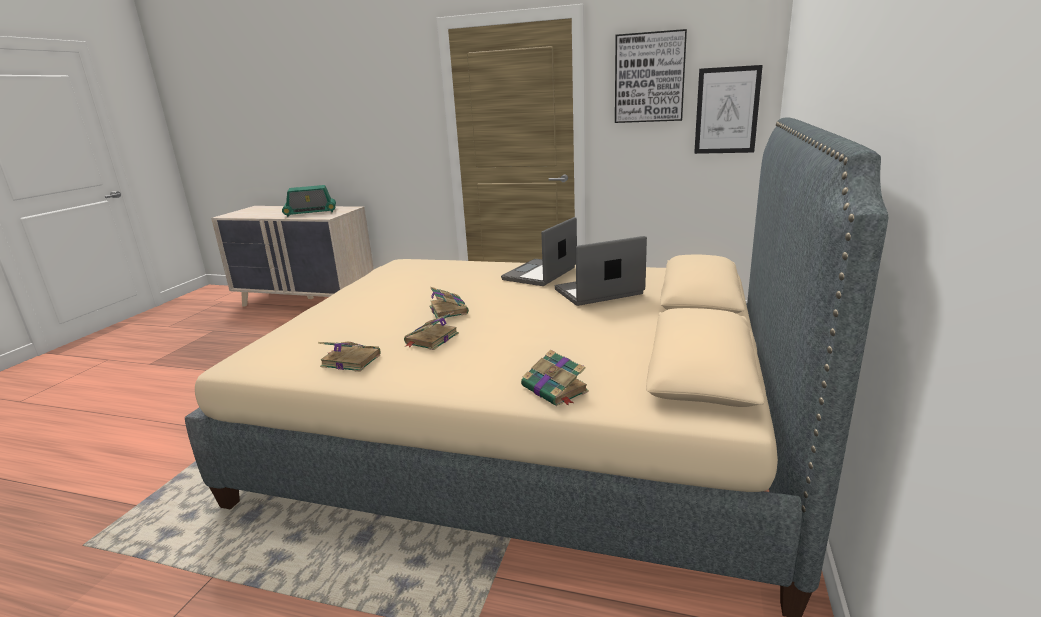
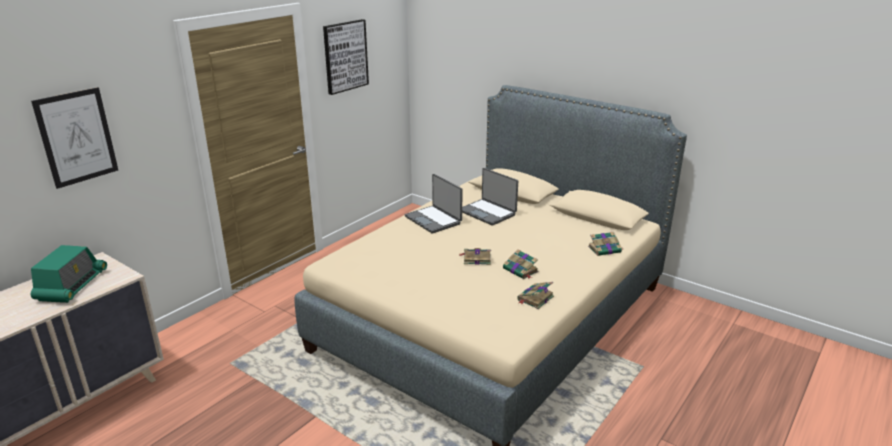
camera: 70 degrees left, 5 degrees up
laptop [555,236,647,306] -> laptop turned 45 degrees counterclockwise [462,168,518,226]
picture [694,65,763,154] -> picture moved to [31,87,118,189]

